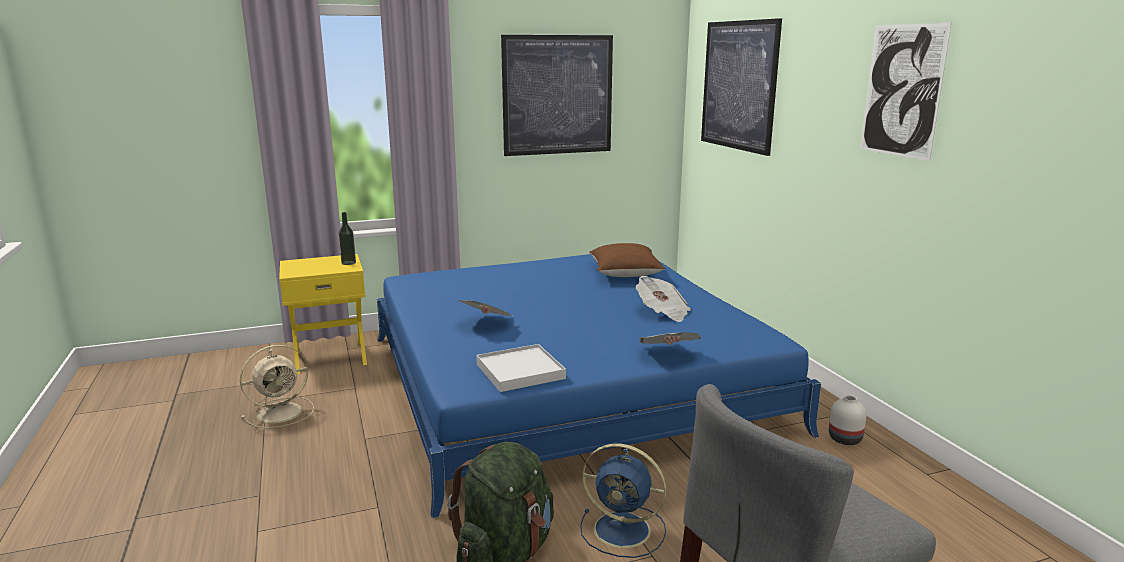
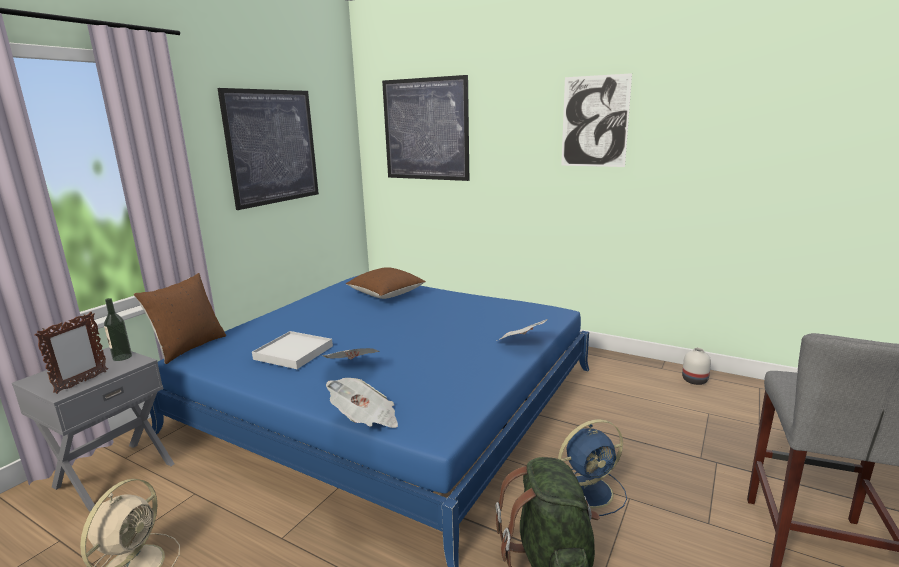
camera: 40 degrees left, 0 degrees up
yellow nightstand [279,254,367,374] -> grey nightstand [12,347,174,512]
white tray [476,344,566,392] -> white tray moved to [252,331,333,369]
newspaper [636,276,691,322] -> newspaper moved to [326,378,398,428]
white vase [829,395,866,445] -> white vase moved to [682,348,711,385]
none -> picture frame [35,312,108,394]
none -> brown pillow [134,273,226,364]

